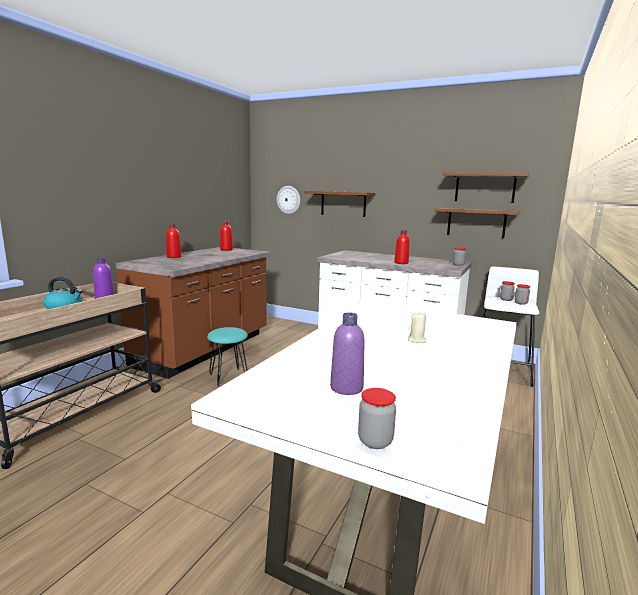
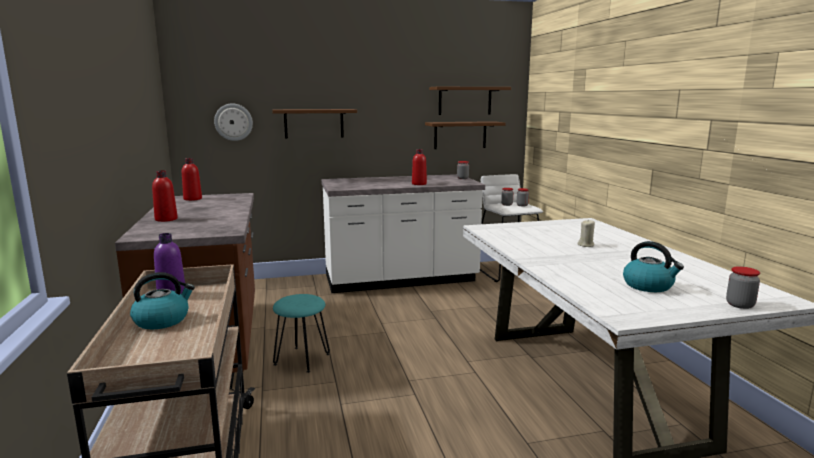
camera: 40 degrees left, 0 degrees up
purple bottle [330,312,365,395] -> kettle [623,241,684,292]

